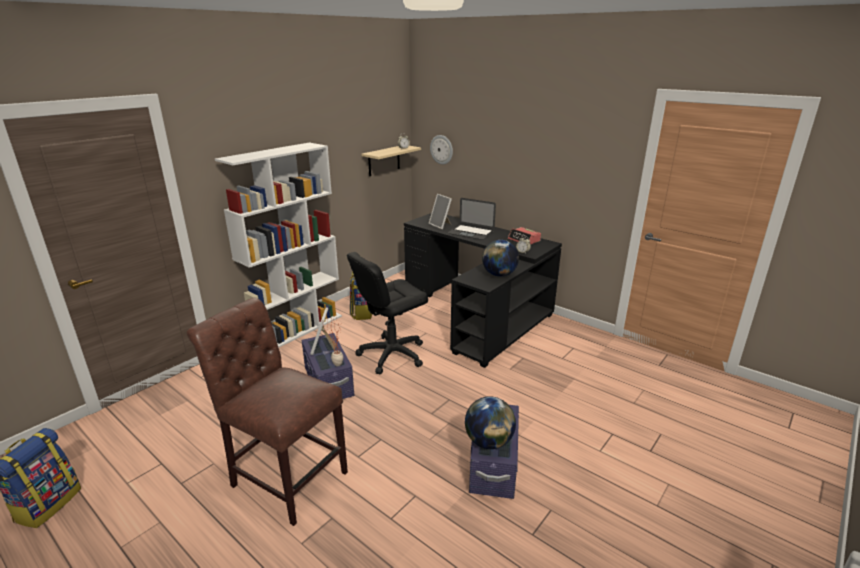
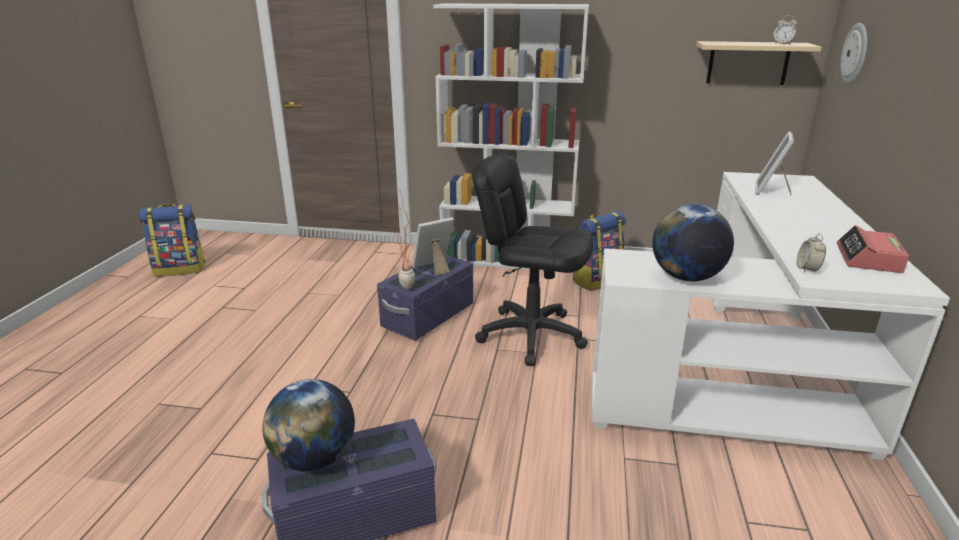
camera: 60 degrees right, 0 degrees up
brown chair [187,298,348,526] -> none
black desk [404,213,562,368] -> white desk [592,172,950,460]
laptop [448,198,496,240] -> none

